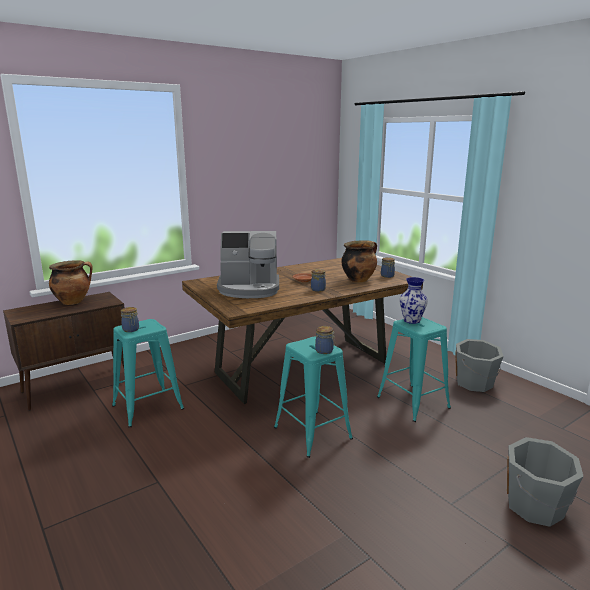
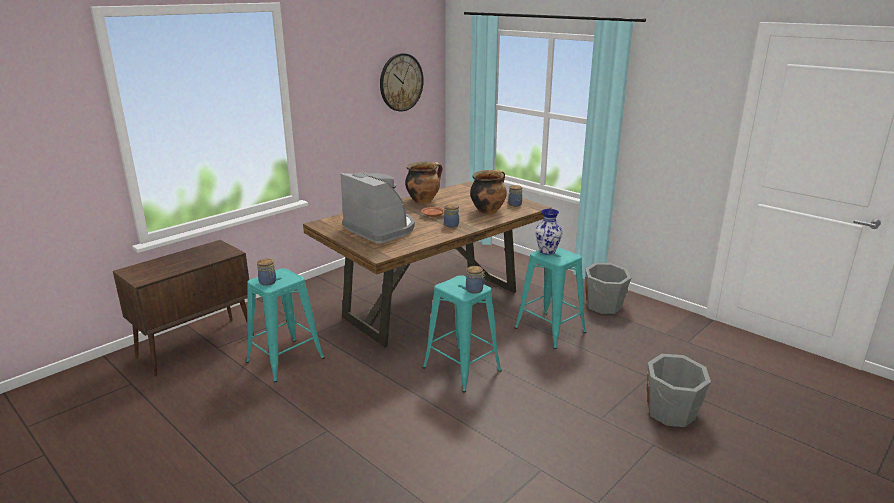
camera: 10 degrees left, 5 degrees up
cooking pot [49,260,92,305] -> cooking pot moved to [405,162,443,204]
coffee machine [217,231,279,298] -> coffee machine turned 120 degrees counterclockwise [340,173,415,244]
none -> wall clock [380,53,424,112]

